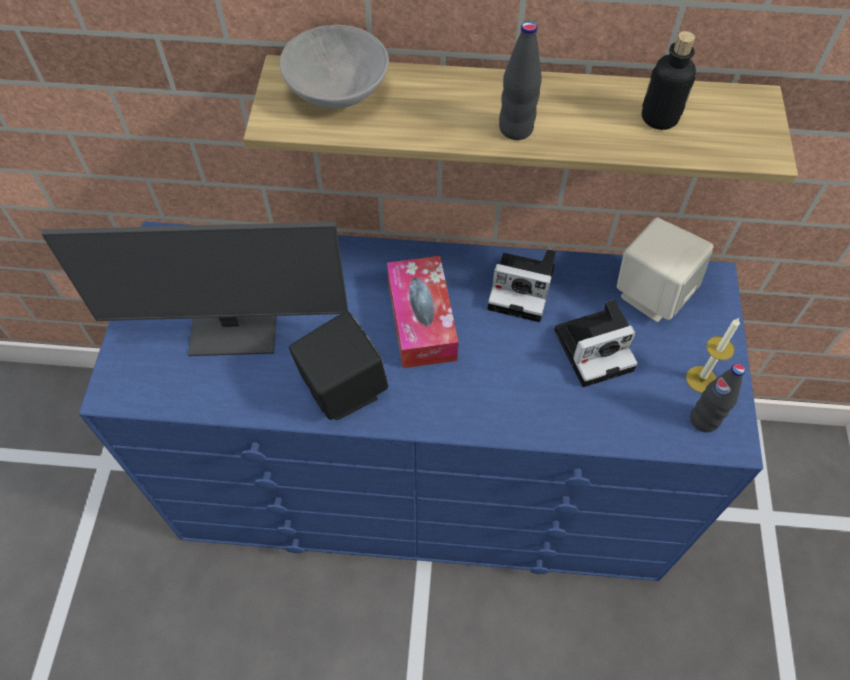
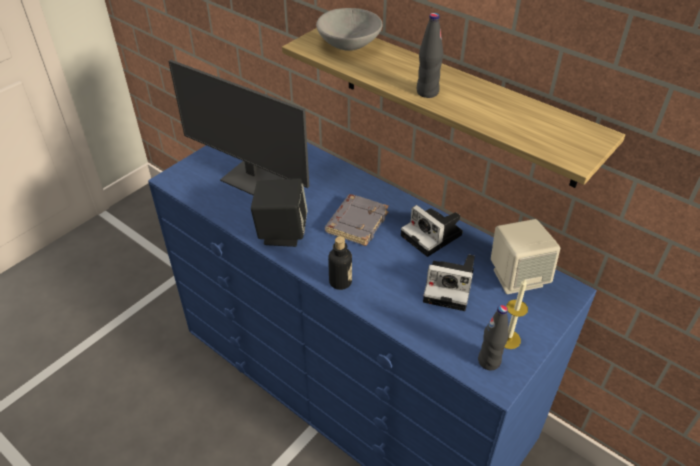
camera: 35 degrees right, 15 degrees down
tissue box [387,256,459,368] -> grey book [325,194,389,246]
bottle [642,31,696,130] -> bottle moved to [328,236,352,290]

